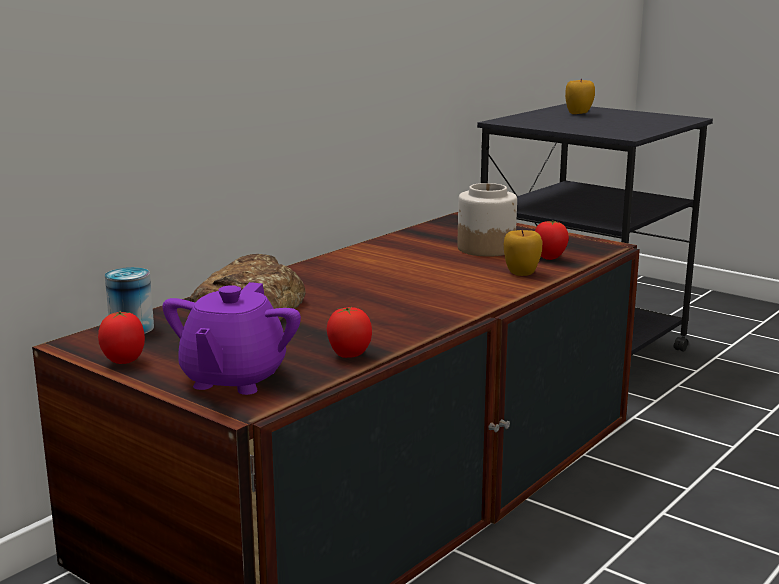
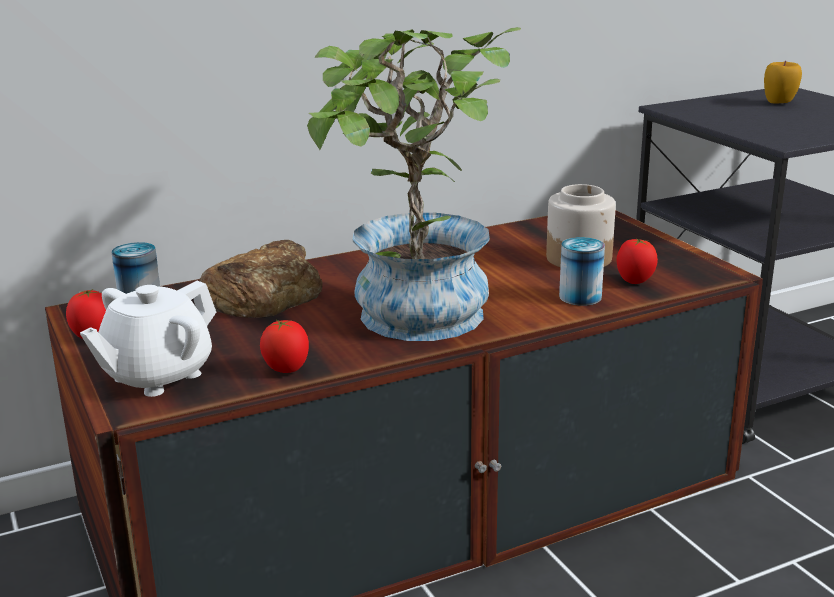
camera: 25 degrees right, 5 degrees up
purple teapot [162,282,301,395] -> white teapot [80,280,216,397]
apple [504,230,542,276] -> can [559,237,605,306]
none -> potted plant [307,27,521,341]

